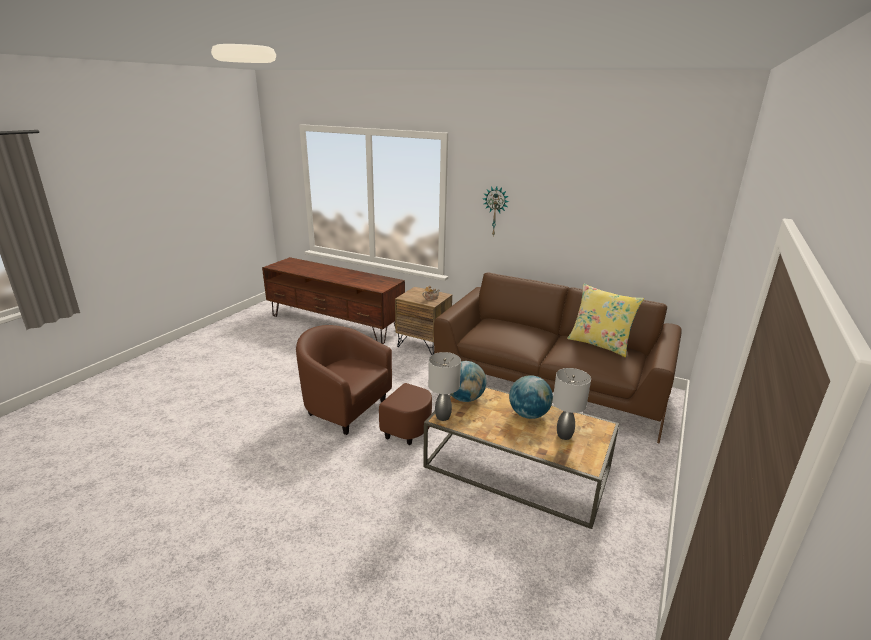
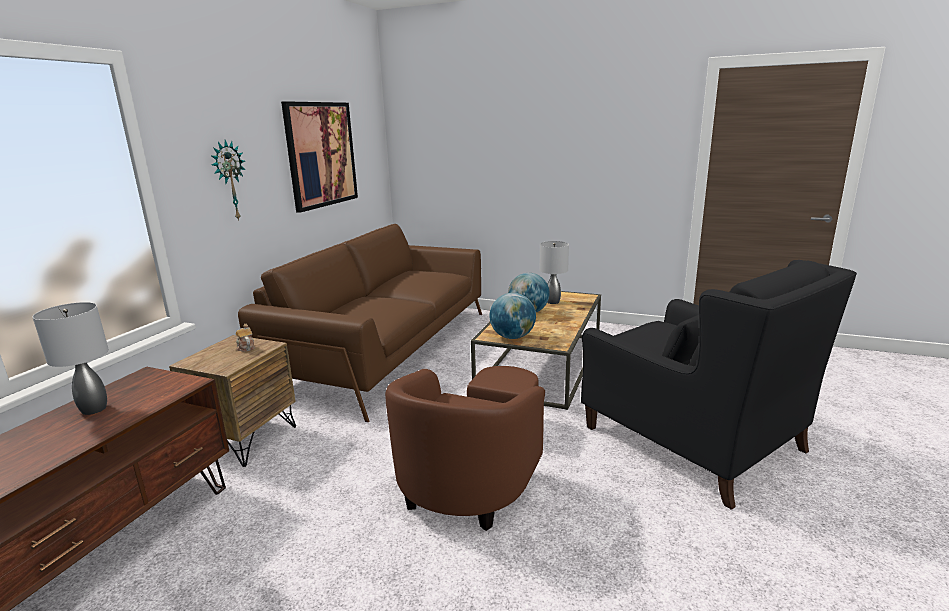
camera: 95 degrees left, 5 degrees down
grey table lamp [428,352,461,421] -> grey table lamp moved to [32,302,109,415]
yellow pillow [567,284,644,357] -> none
none -> picture [281,101,358,213]
none -> black armchair [581,260,857,510]

